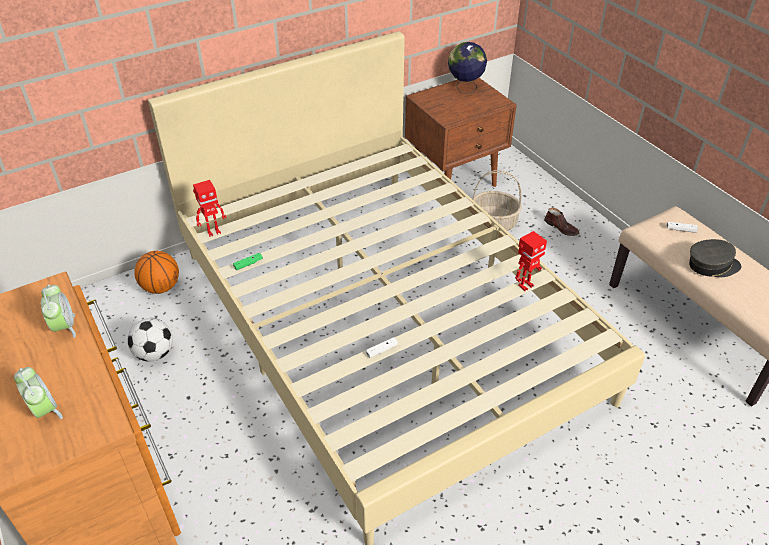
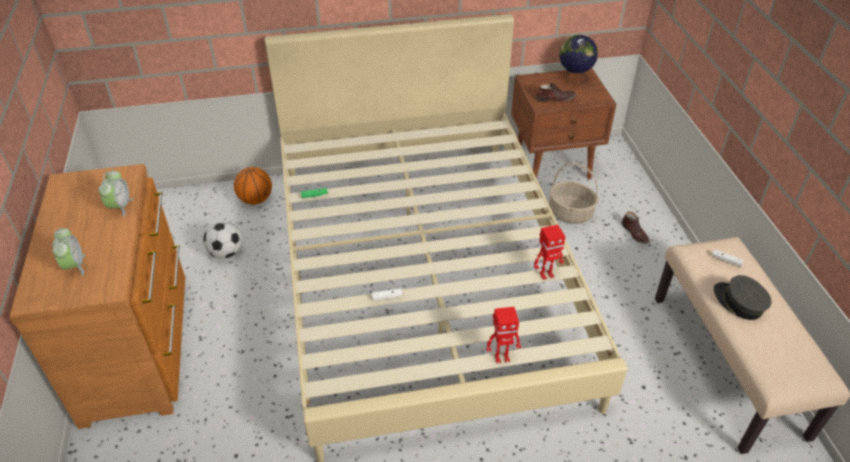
camera: 20 degrees right, 0 degrees up
toy robot [193,180,226,237] -> toy robot moved to [486,307,521,364]
grey cap [689,239,742,277] -> grey cap turned 135 degrees counterclockwise [714,275,771,320]
none -> brown shoe [536,83,576,102]

